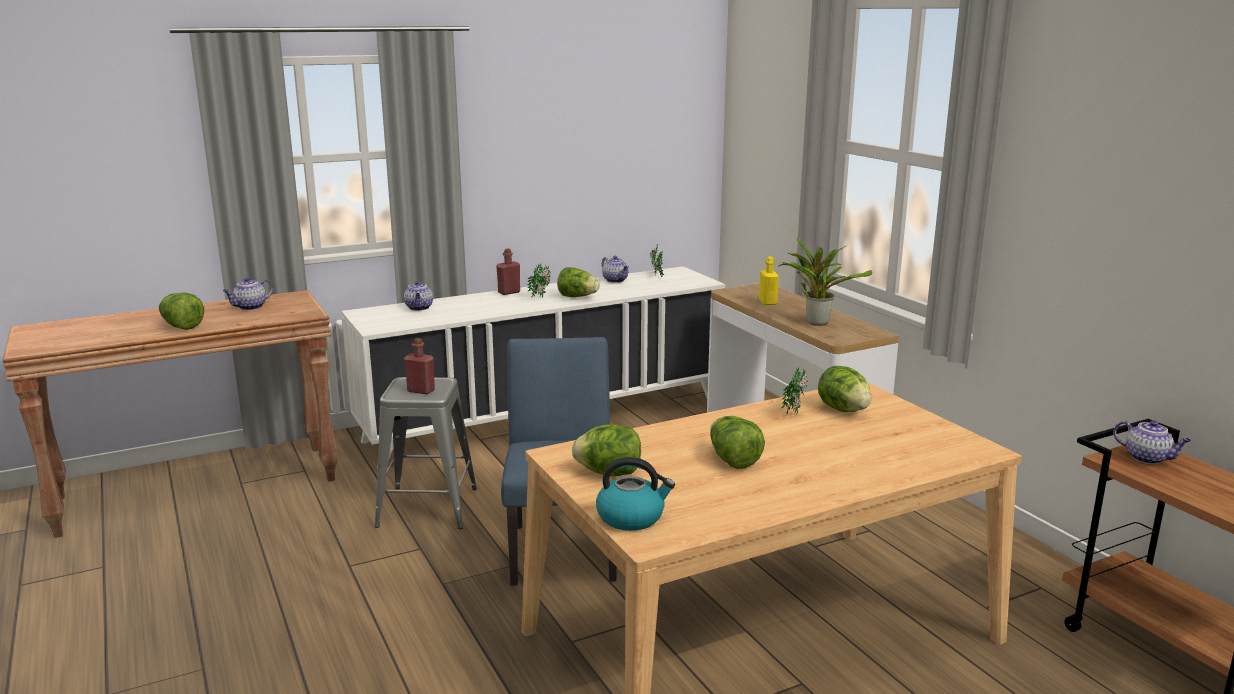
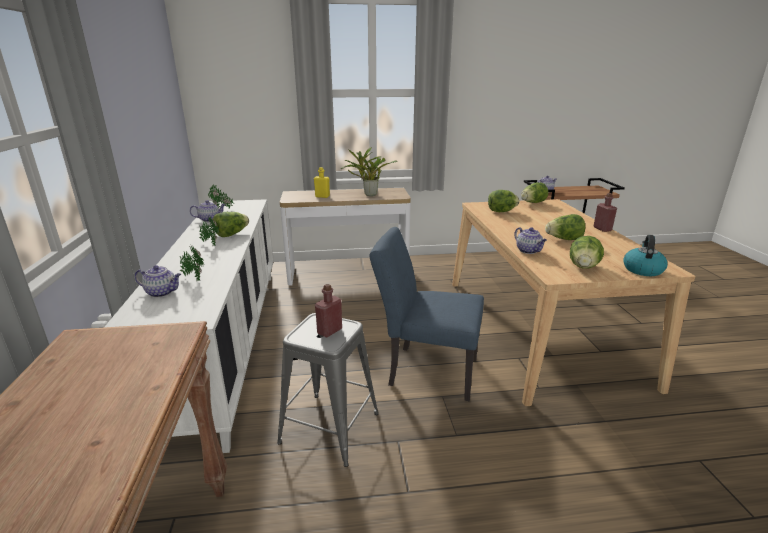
camera: 70 degrees left, 5 degrees up
lettuce [159,292,204,330] -> lettuce moved to [521,182,548,203]
teapot [223,277,273,310] -> teapot moved to [514,227,547,254]
red bottle [496,248,520,295] -> red bottle moved to [594,193,617,232]
potted plant [782,367,808,415] -> potted plant moved to [179,244,204,281]

